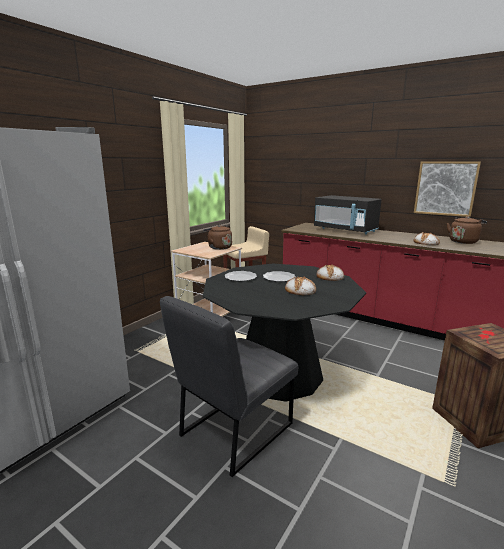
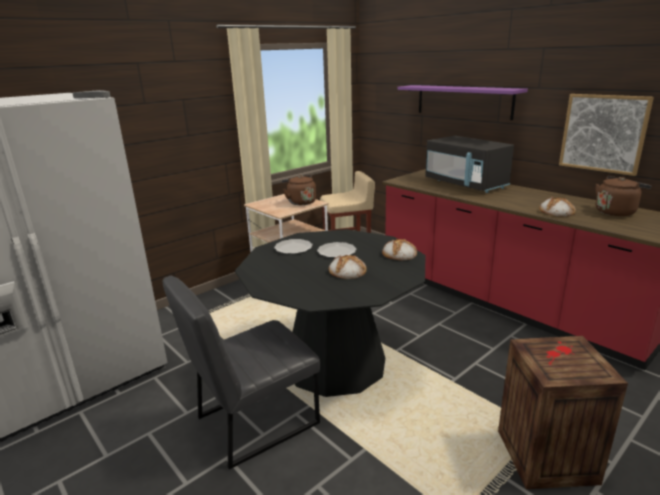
camera: 15 degrees right, 5 degrees up
none -> purple shelf [397,85,528,120]

